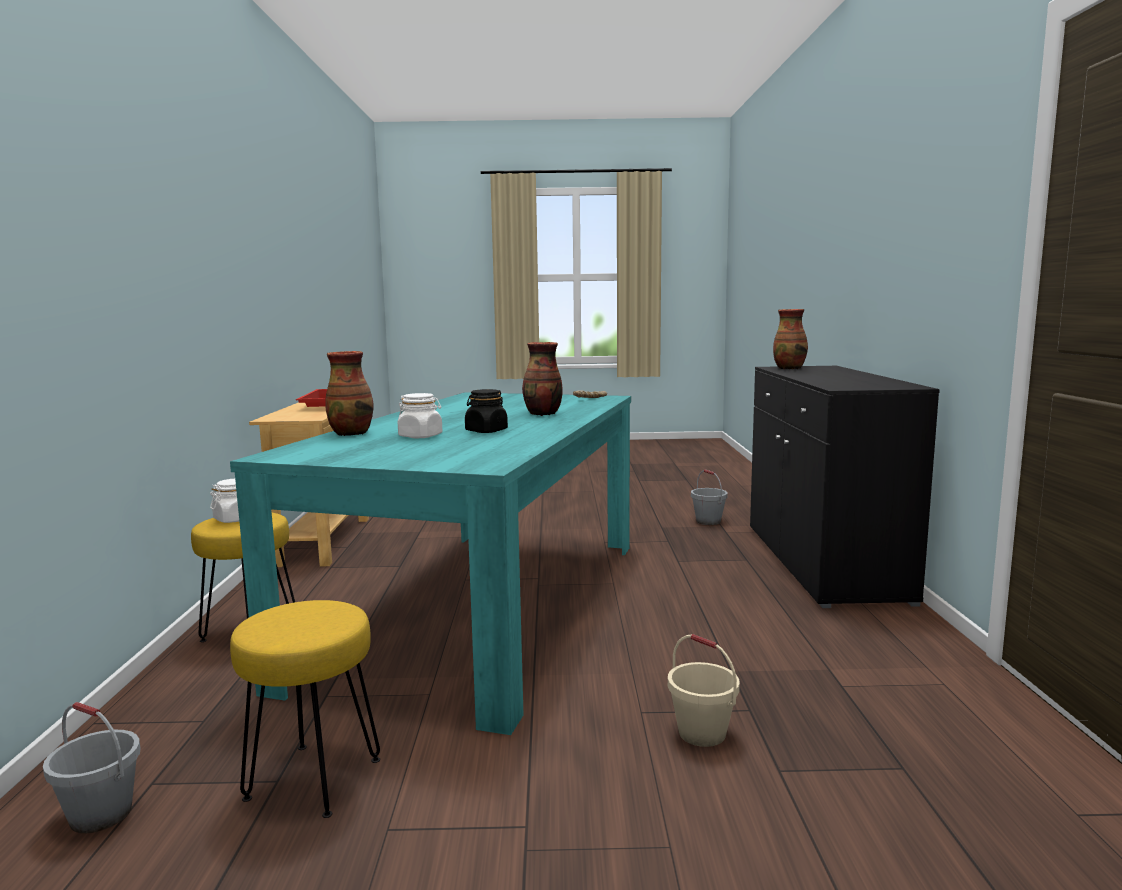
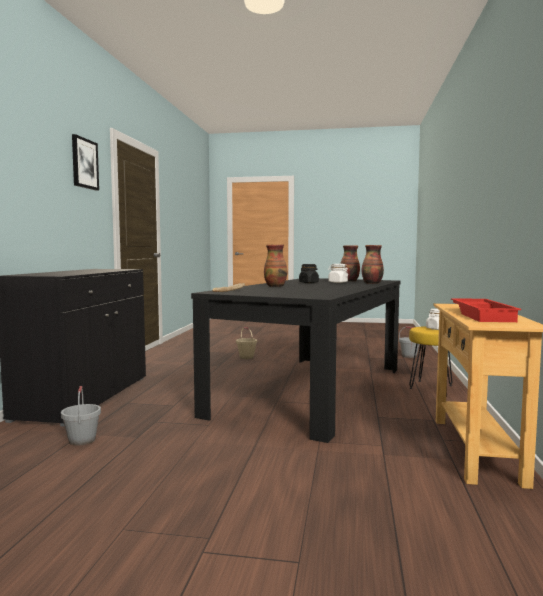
camera: 170 degrees left, 5 degrees down
turquoise dining table [230,392,631,735] -> black dining table [191,278,400,443]
yellow stool [230,600,380,818] -> none
vase [773,309,808,369] -> vase moved to [340,245,360,282]
none -> picture [72,134,99,191]

